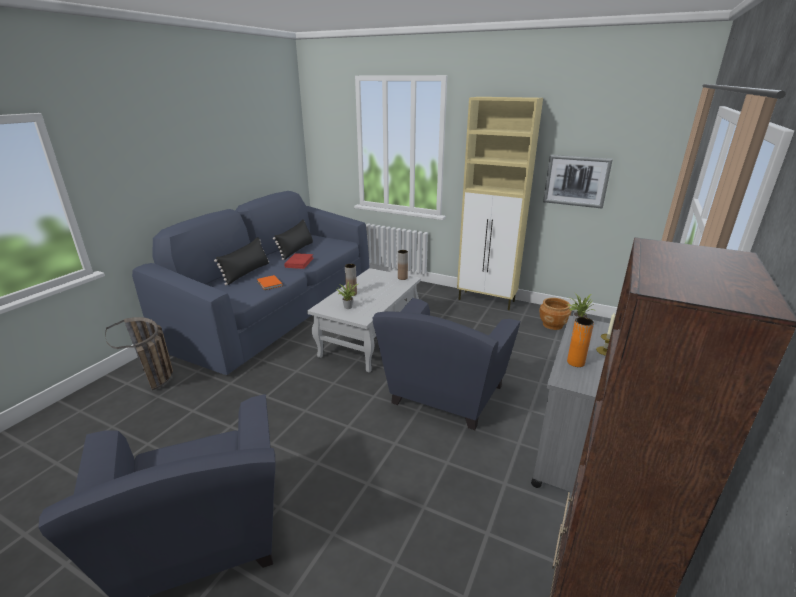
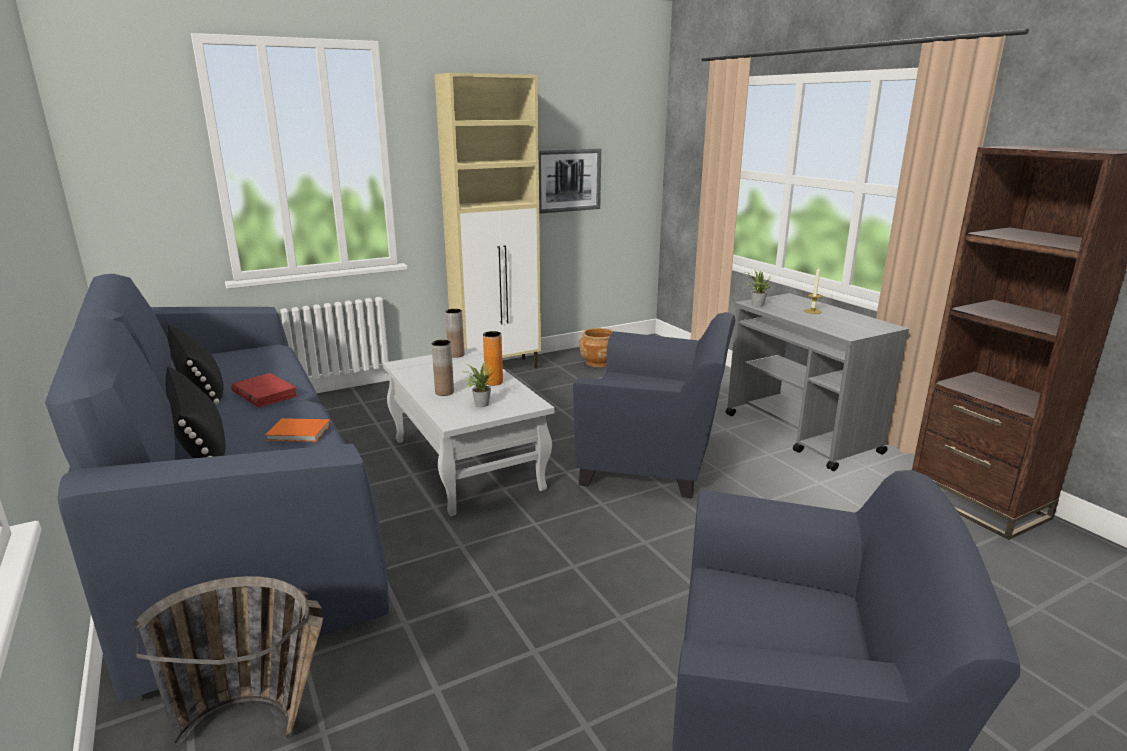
camera: 55 degrees left, 5 degrees down
blue armchair [373,298,520,430] -> blue armchair turned 45 degrees counterclockwise [573,312,735,498]
orange vase [567,317,594,367] -> orange vase moved to [483,331,503,386]

